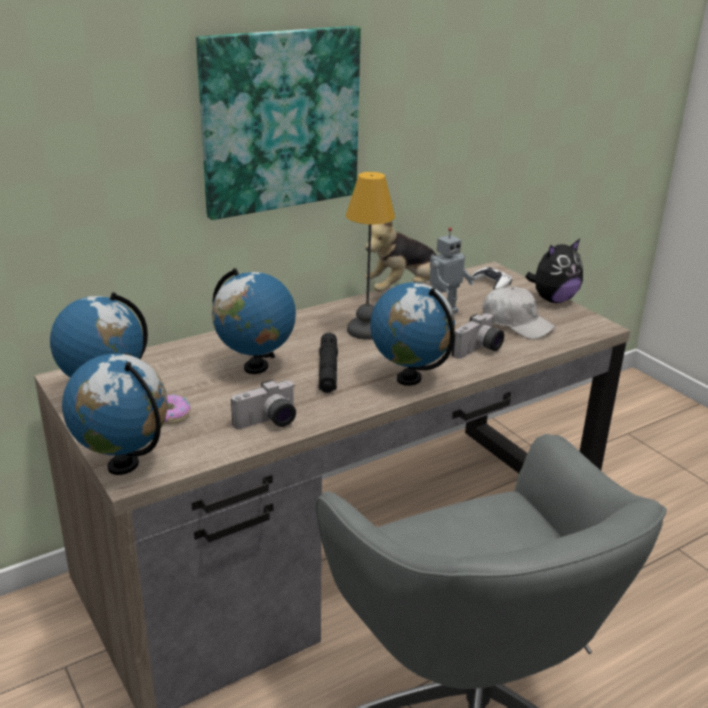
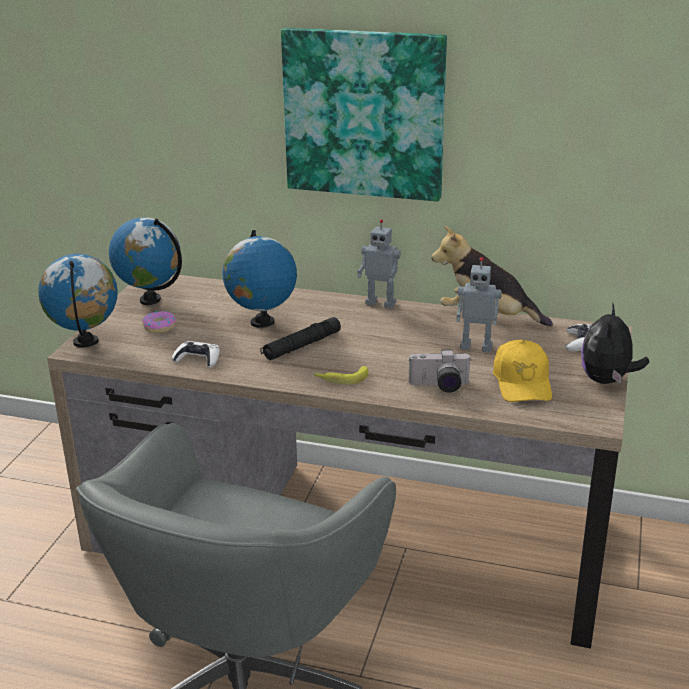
camera: 50 degrees right, 0 degrees up
camera [231,380,296,429] -> white game controller [172,341,220,368]
table lamp [346,172,395,340] -> none
globe [370,282,455,386] -> banana [314,366,368,384]
white cap [482,286,556,339] -> yellow cap [493,340,552,402]
plush toy [525,239,583,303] -> plush toy turned 90 degrees clockwise [581,302,649,384]
none -> toy robot [357,219,401,308]

